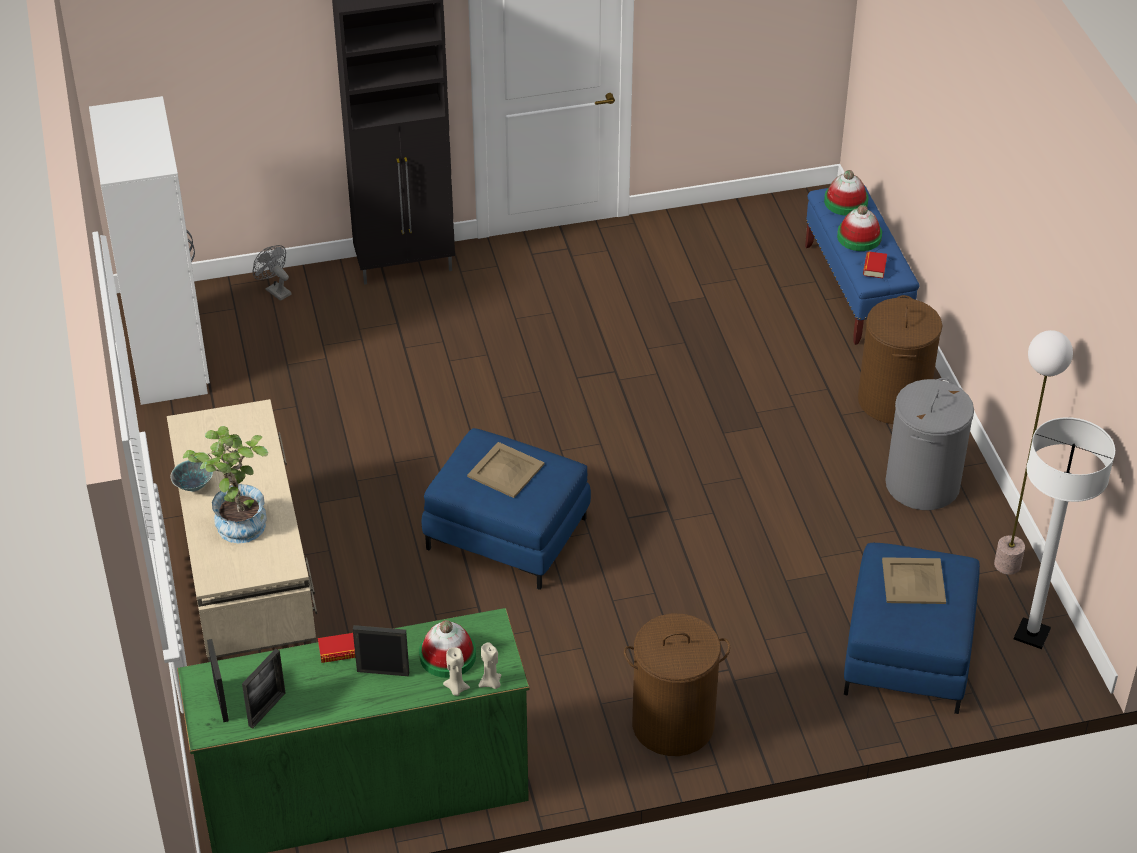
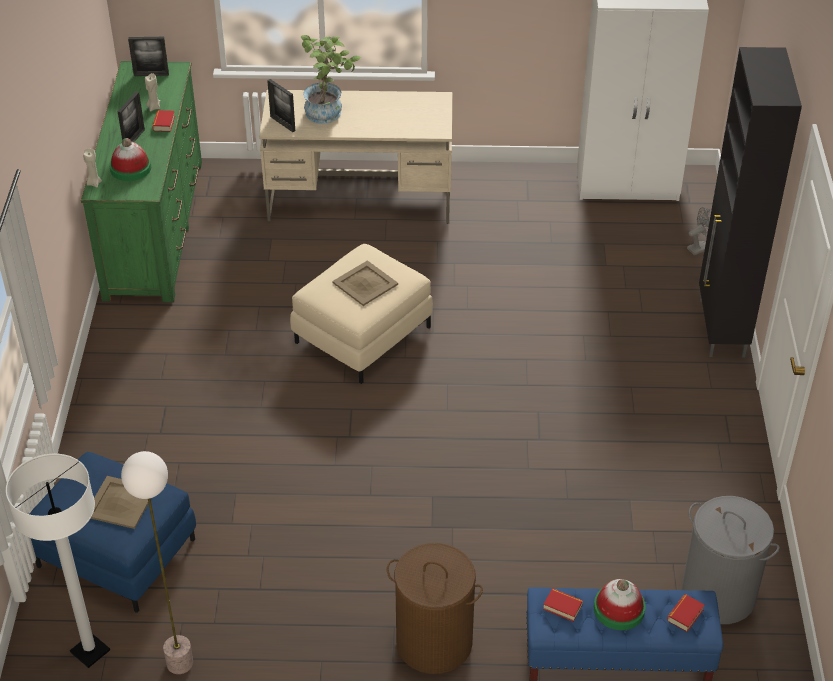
camera: 105 degrees right, 0 degrees up
bowl [171,460,213,492] -> none
picture frame [242,648,285,728] -> picture frame moved to [267,79,295,132]
blue ottoman [422,428,591,590] -> beige ottoman [290,244,433,384]
beige candle [443,647,470,696] -> beige candle moved to [145,73,160,111]
brown laundry basket [624,614,730,756] -> none
hat [824,170,868,216] -> book [667,594,705,632]
grey laundry basket [885,378,974,510] -> grey laundry basket moved to [681,496,779,624]

